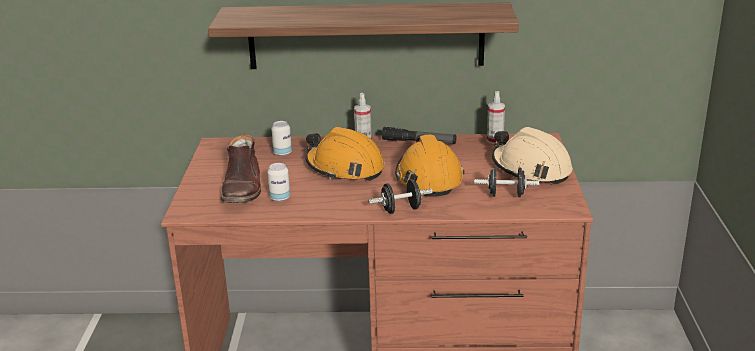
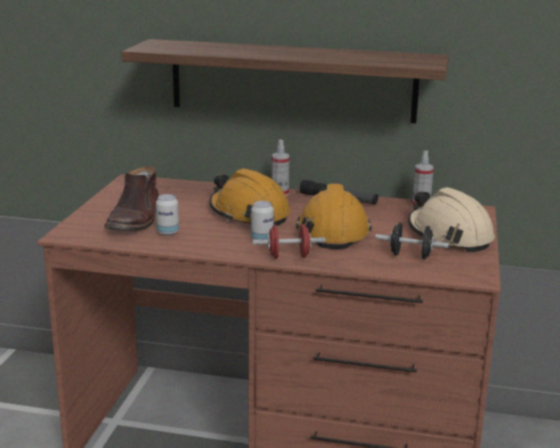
camera: 10 degrees right, 5 degrees down
can [271,121,292,156] -> can moved to [251,201,274,240]
black dumbbell [368,179,433,214] -> red dumbbell [252,224,326,259]

